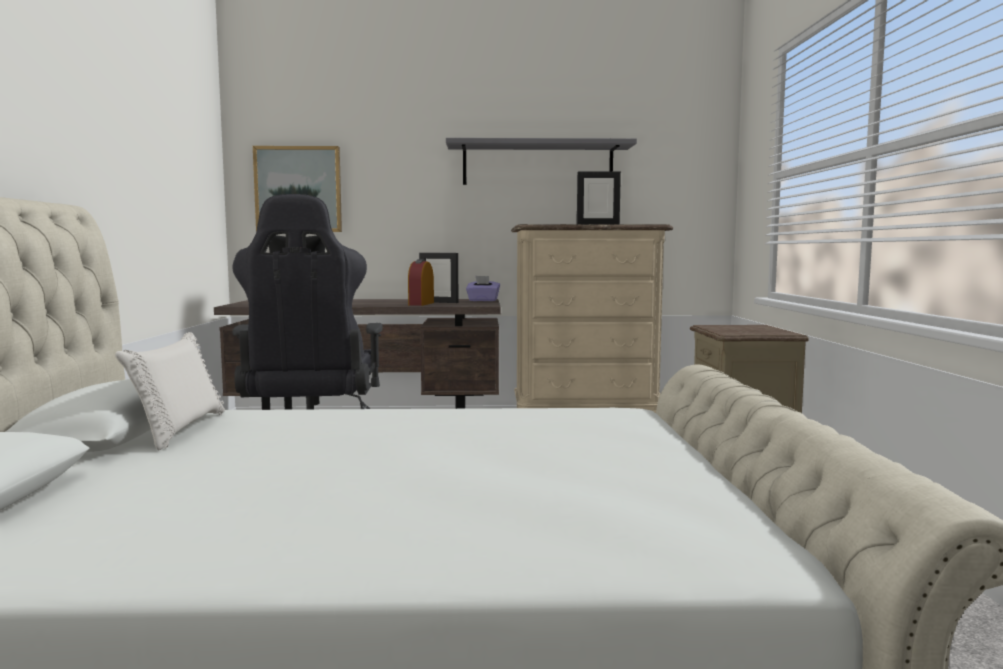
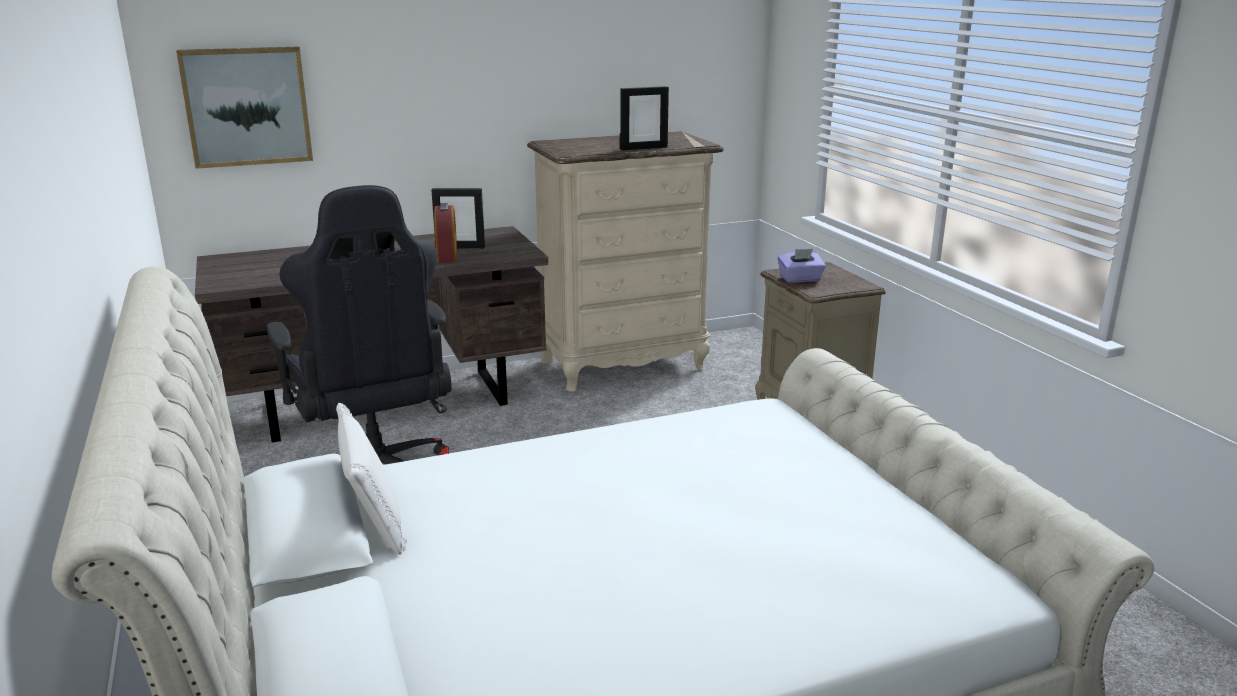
camera: 20 degrees left, 15 degrees up
grey shelf [446,138,637,185] -> none
purple tissue box [466,276,500,301] -> purple tissue box moved to [778,249,826,283]

